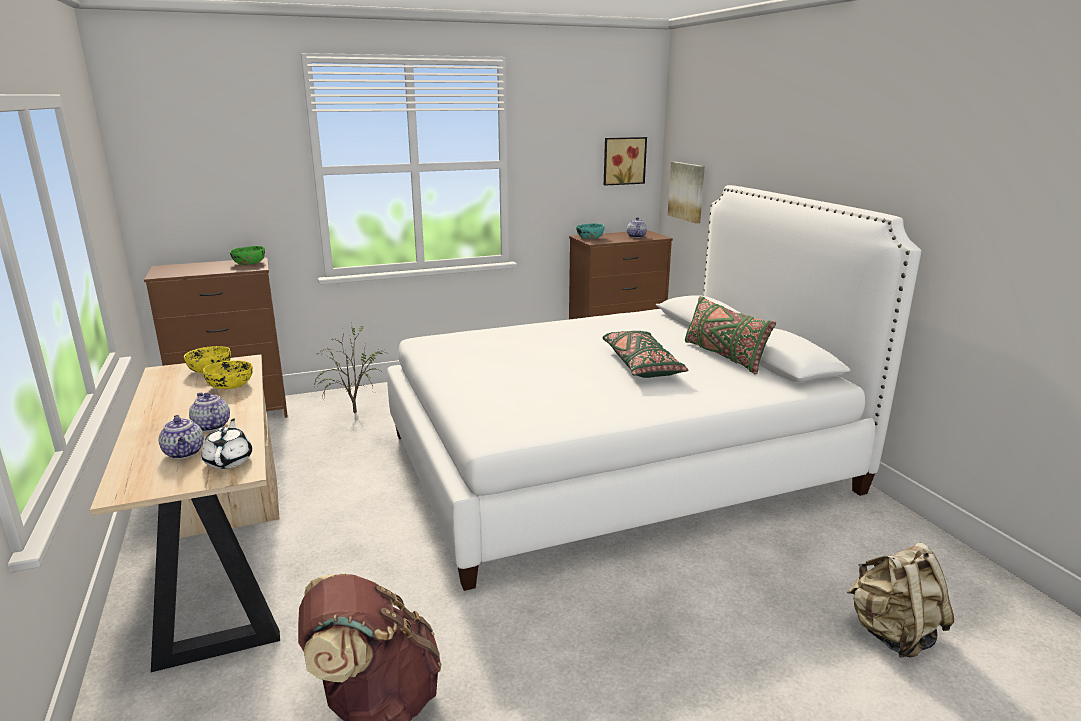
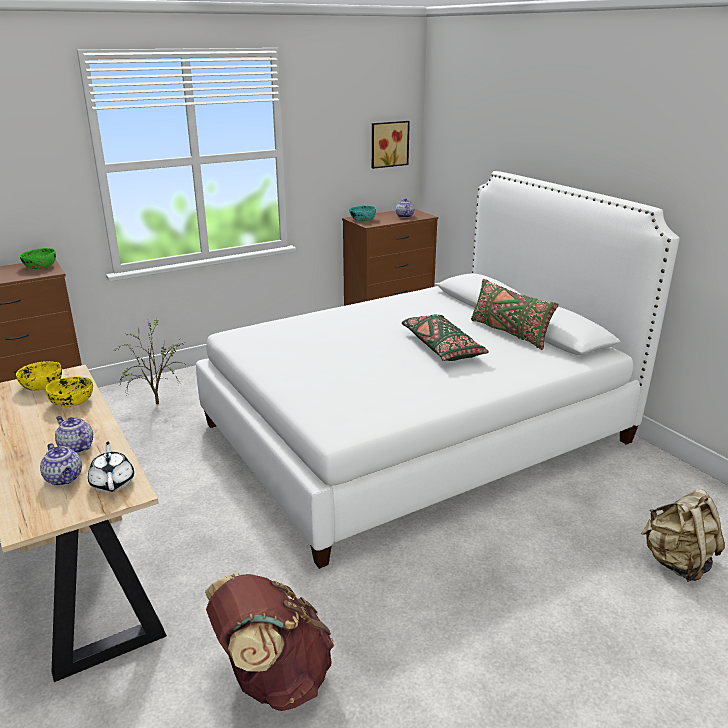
camera: 10 degrees left, 5 degrees up
picture [668,162,705,224] -> none

